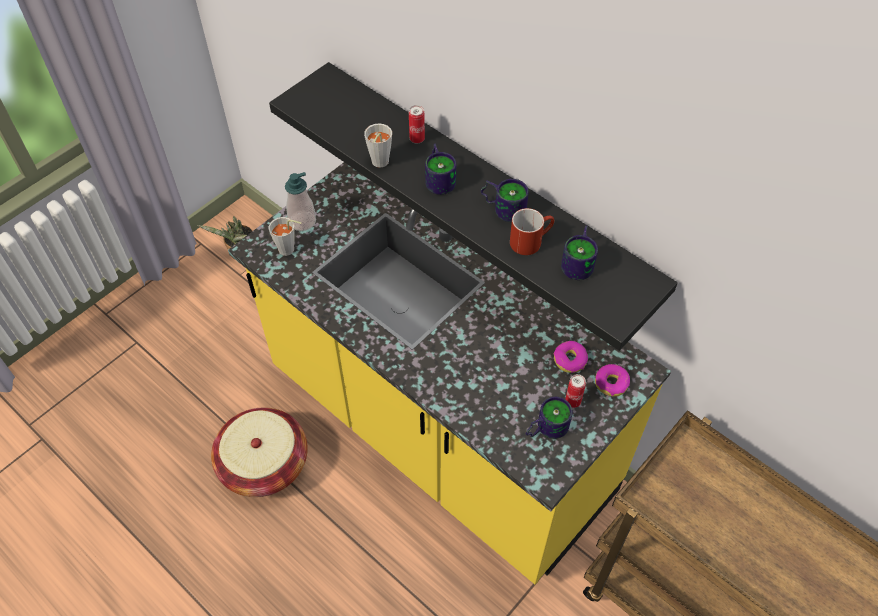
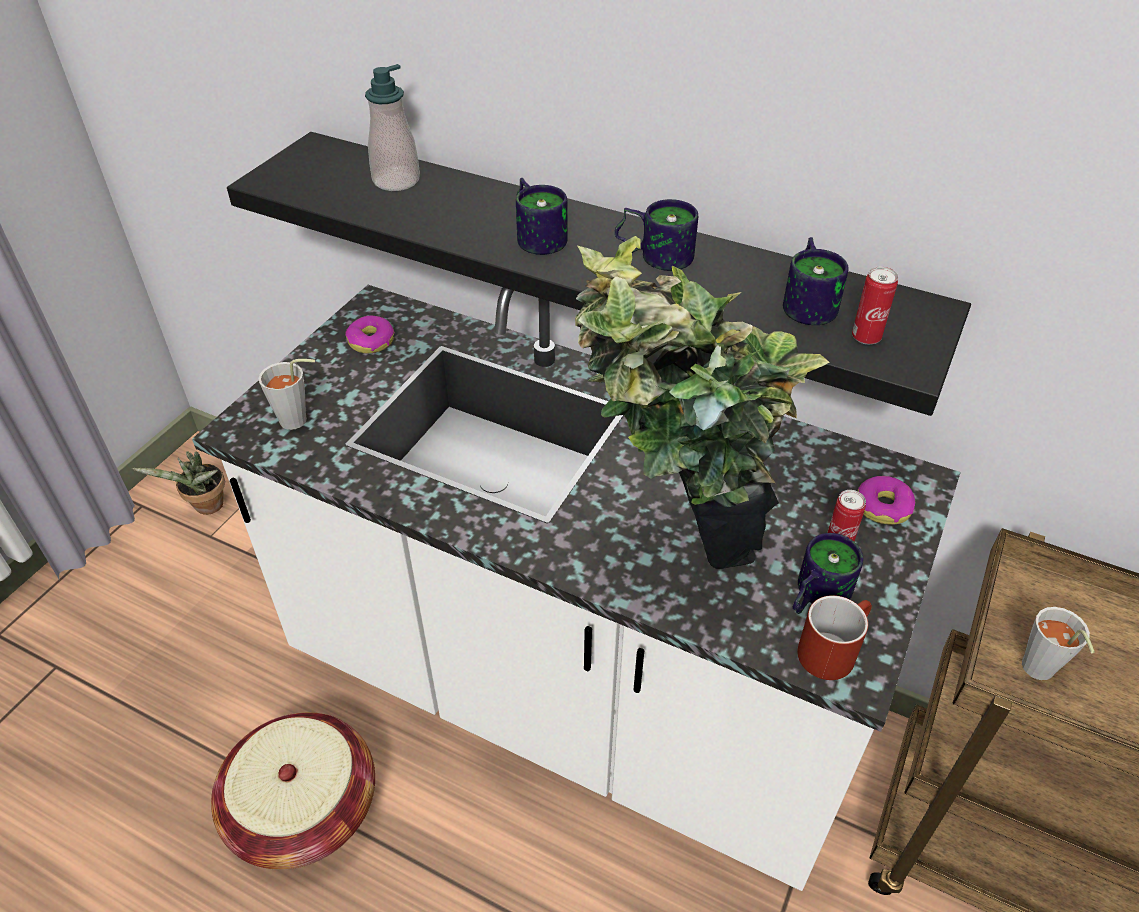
camera: 15 degrees left, 10 degrees down
yellow counter [228,162,671,584] -> white counter [192,285,961,891]
soap dispenser [285,172,316,231] -> soap dispenser moved to [365,64,420,191]
grey cup [364,123,392,168] -> grey cup moved to [1022,607,1095,680]
can [409,105,425,143] -> can moved to [852,267,898,345]
red mug [510,208,555,255] -> red mug moved to [797,595,872,680]
donut [554,341,588,373] -> donut moved to [345,316,395,353]
none -> potted plant [575,236,830,569]

